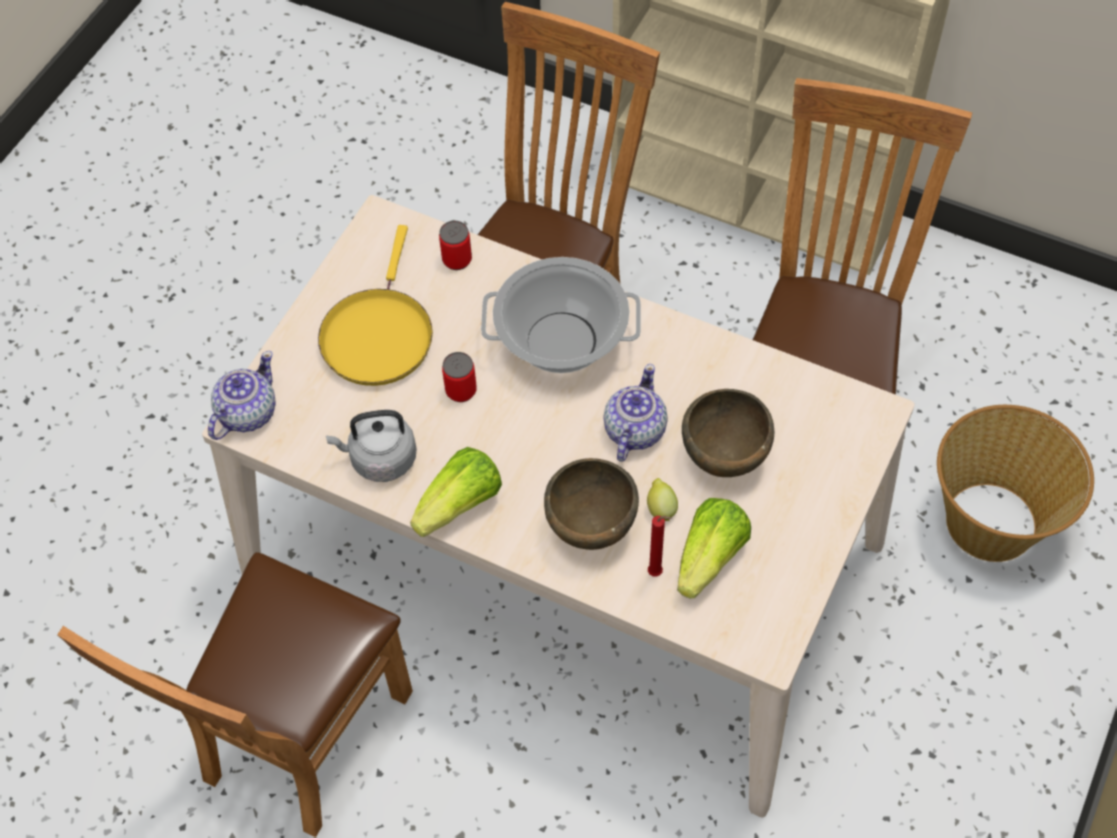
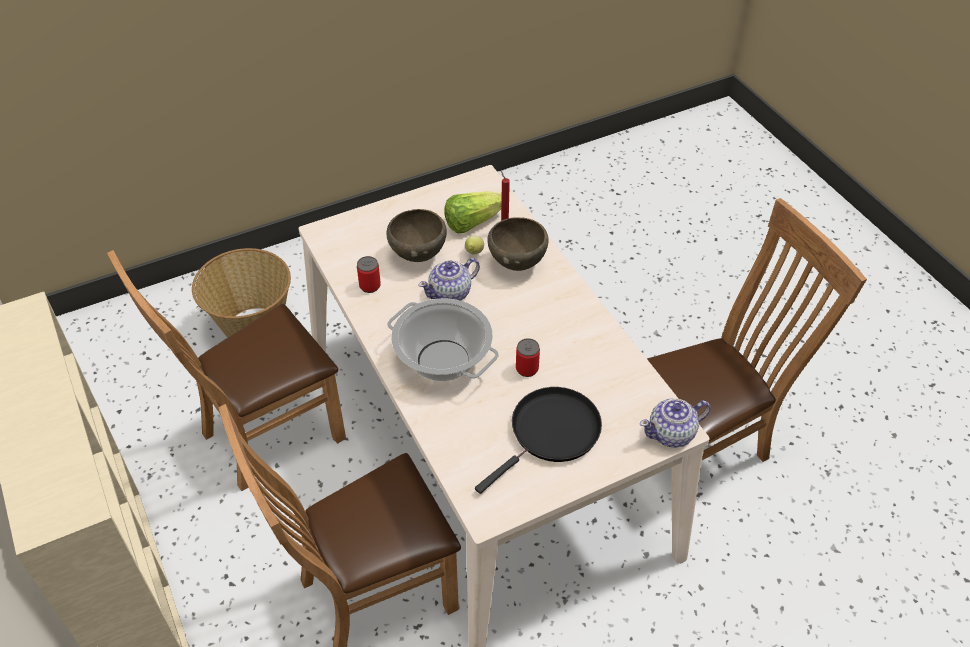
camera: 145 degrees left, 10 degrees down
yellow frying pan [318,225,433,386] -> black frying pan [475,387,602,494]
grey kettle [326,410,417,482] -> none
lettuce [410,447,502,537] -> none
can [439,221,472,270] -> can moved to [357,256,381,293]

